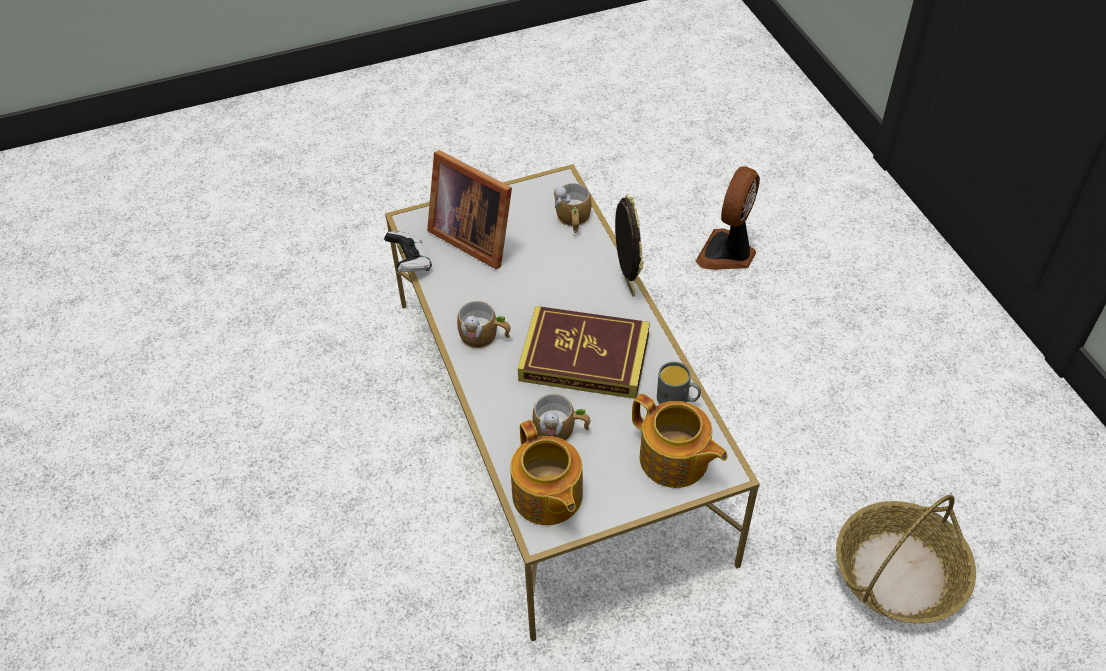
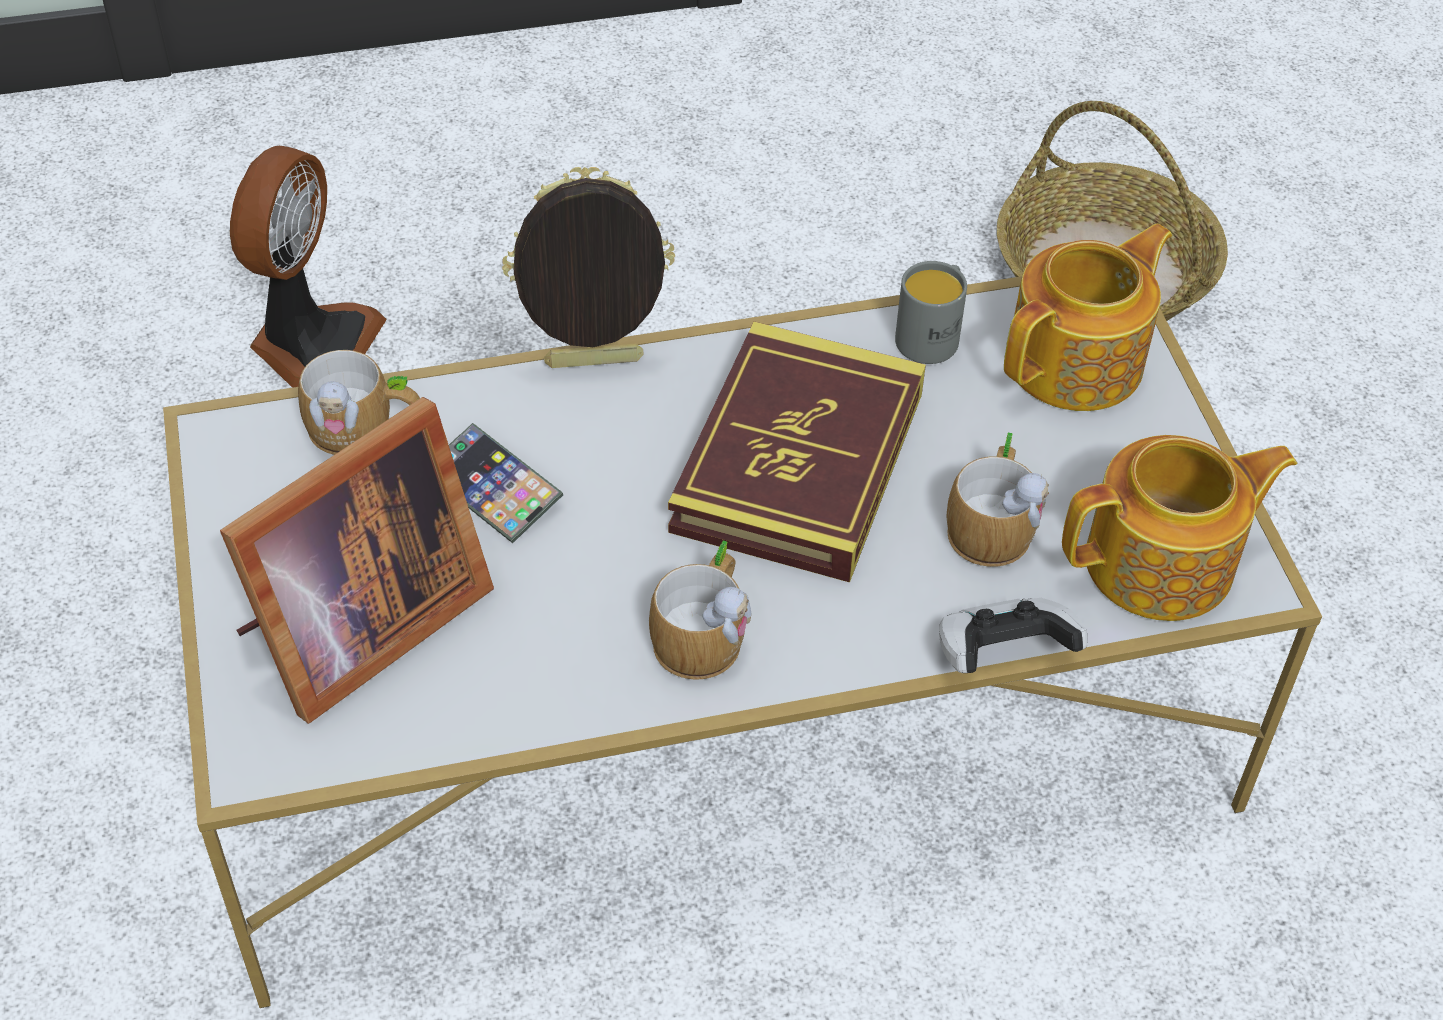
camera: 85 degrees left, 0 degrees up
game controller [384,231,432,272] -> game controller moved to [939,598,1088,673]
fan [695,166,760,270] -> fan turned 105 degrees counterclockwise [230,146,387,388]
none -> phone [449,423,563,543]

